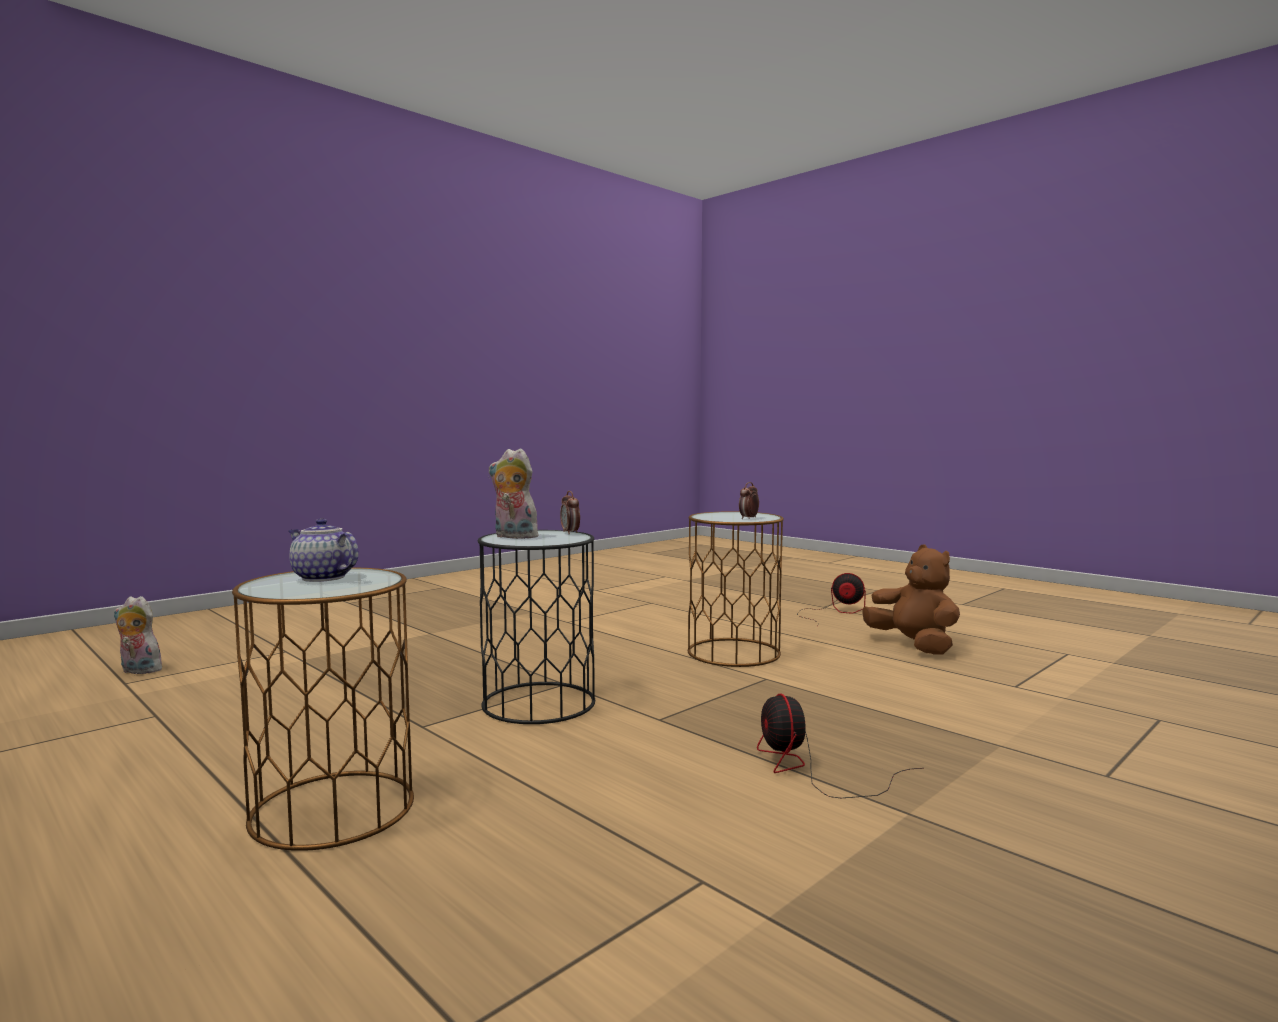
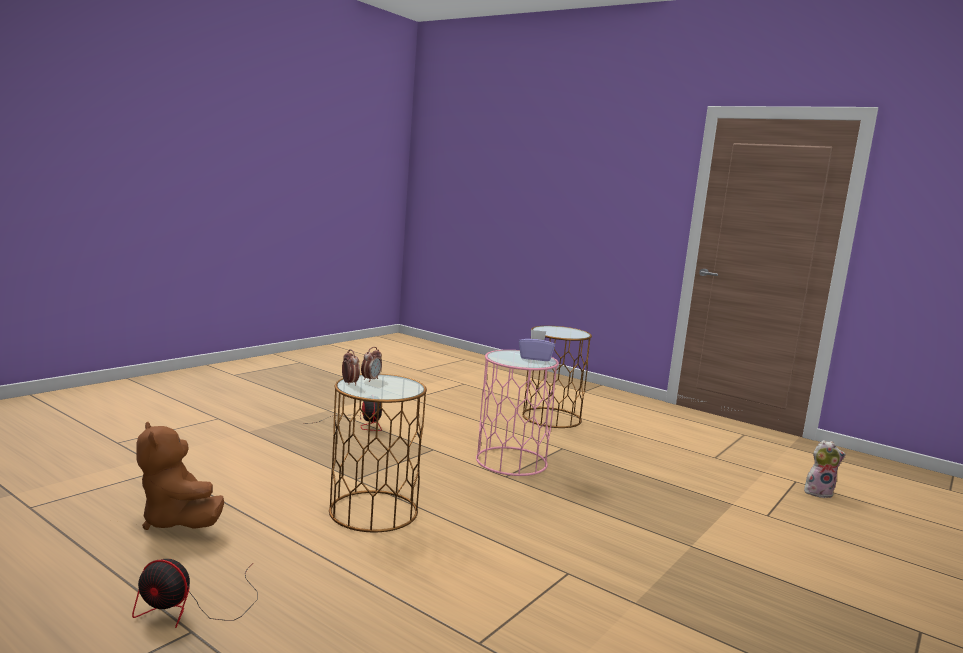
camera: 170 degrees right, 5 degrees up
teapot [289,518,358,582] -> none
black side table [478,530,595,724] -> pink side table [476,350,559,476]
plush toy [489,448,544,539] -> purple tissue box [519,330,555,361]
alarm clock [560,491,580,535] -> alarm clock moved to [342,349,360,385]

